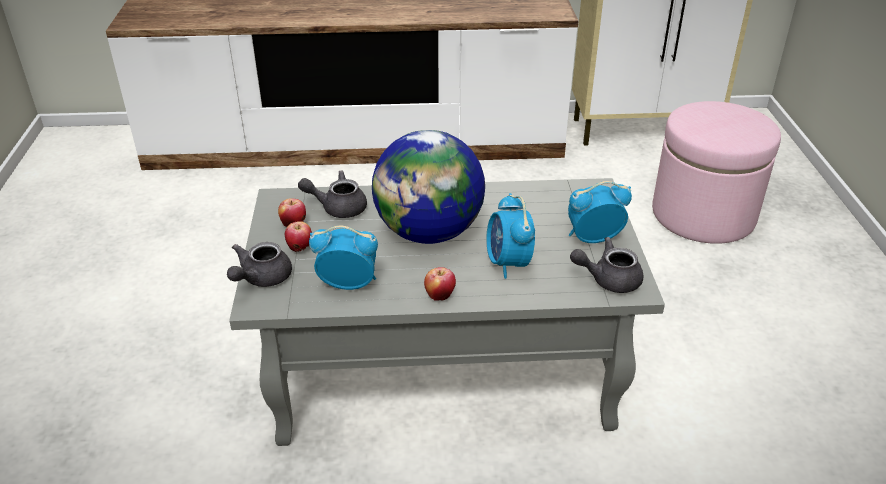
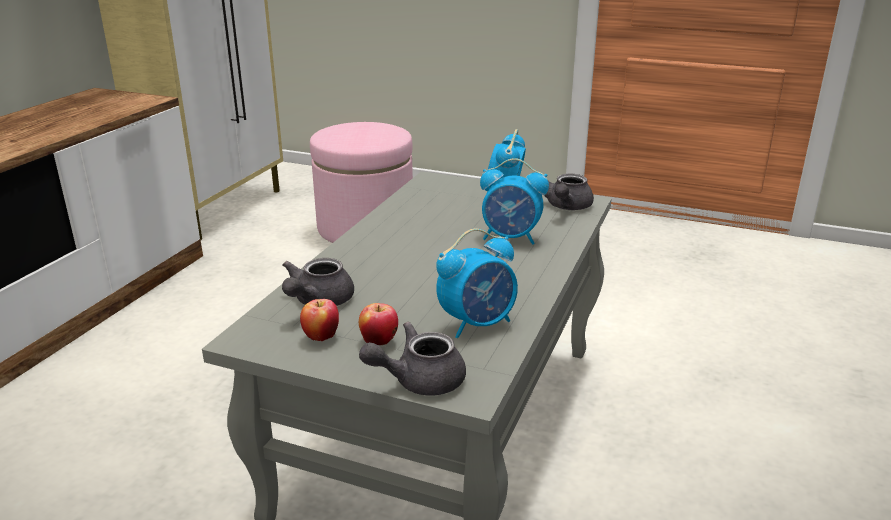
camera: 65 degrees left, 10 degrees down
grey teapot [227,242,292,287] -> grey teapot turned 105 degrees clockwise [359,322,466,395]
alarm clock [309,226,378,290] -> alarm clock turned 150 degrees counterclockwise [436,229,518,338]
globe [372,130,485,244] -> none
apple [424,267,456,301] -> none

